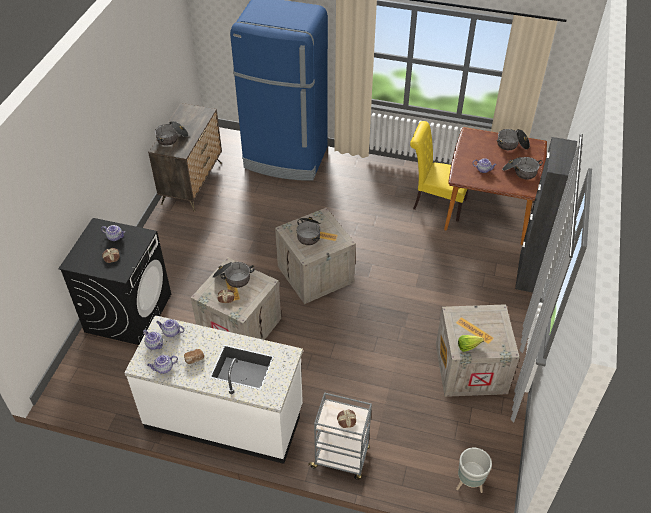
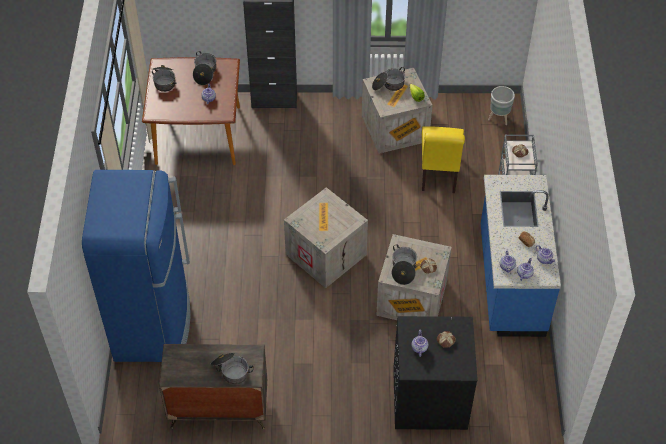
camera: 105 degrees left, 5 degrees up
white counter [124,315,303,464] -> blue counter [481,175,561,337]
cooking pot [296,217,321,245] -> cooking pot moved to [372,67,405,91]
yellow chair [410,121,469,222] -> yellow chair moved to [422,126,465,193]

